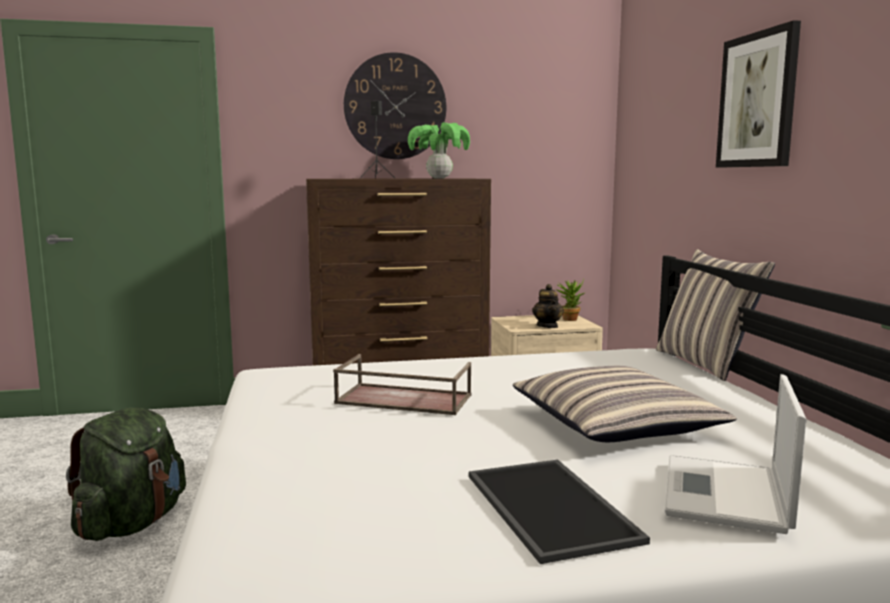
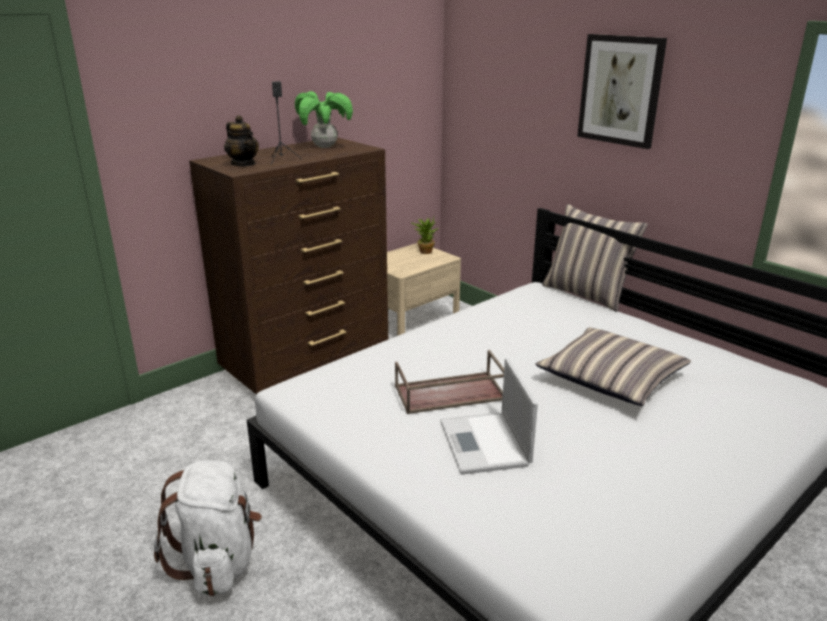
camera: 30 degrees left, 15 degrees up
green backpack [66,408,186,541] -> white backpack [154,460,262,596]
wall clock [344,52,446,159] -> none
tray [469,460,650,564] -> none
teapot [532,284,564,328] -> teapot moved to [224,115,259,166]
laptop [665,374,806,534] -> laptop moved to [440,358,538,475]

